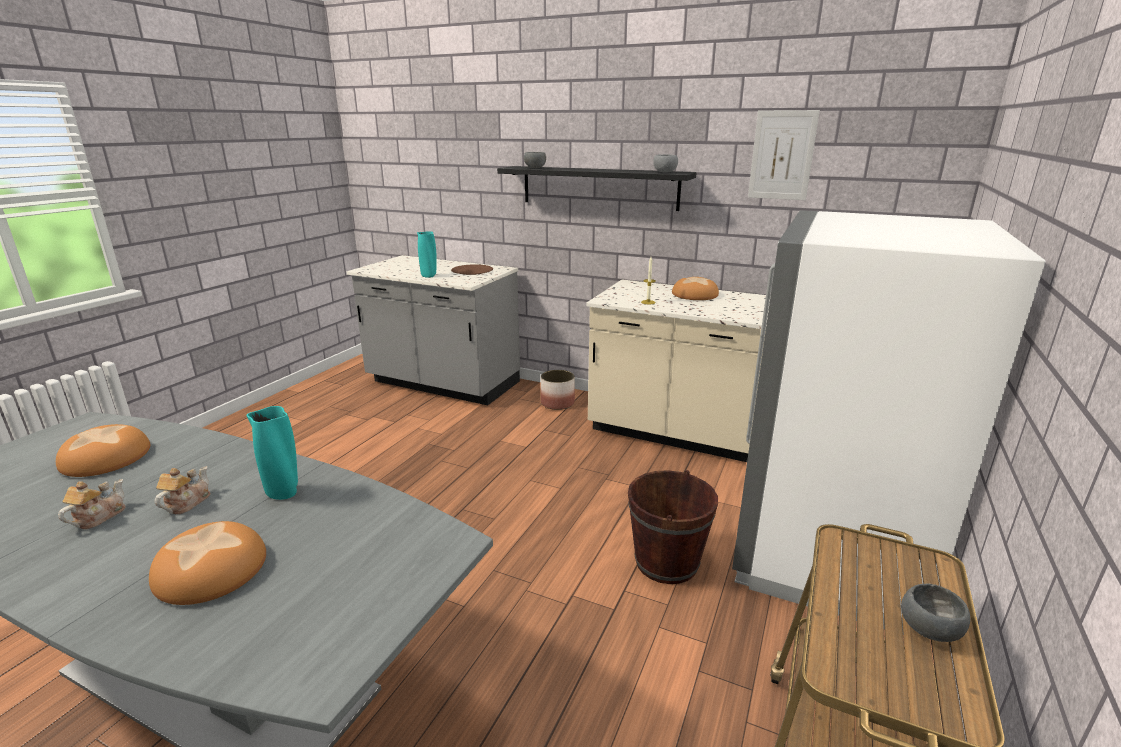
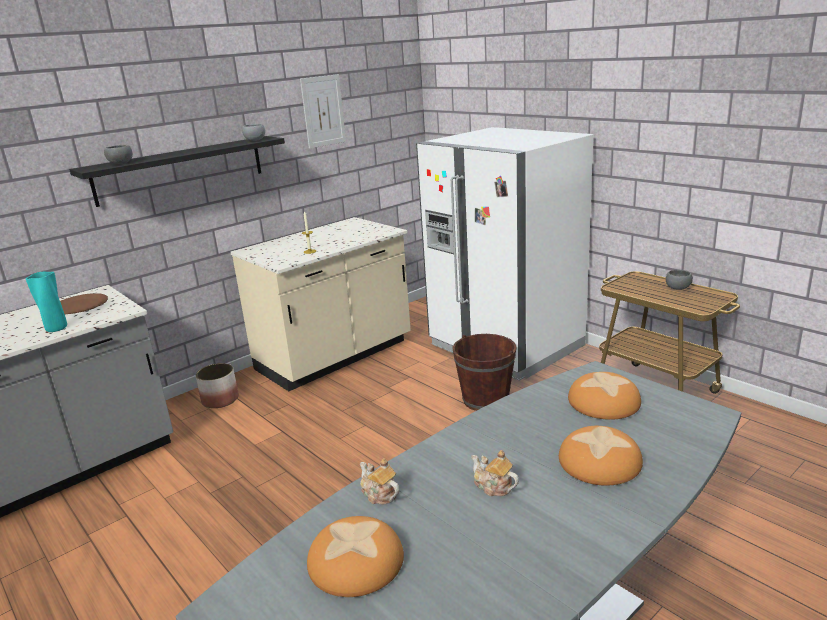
camera: 65 degrees left, 0 degrees up
teapot [58,479,126,529] -> teapot moved to [360,458,400,504]
turquoise vase [246,406,298,500] -> none
bread [672,277,719,300] -> bread moved to [568,372,641,420]

